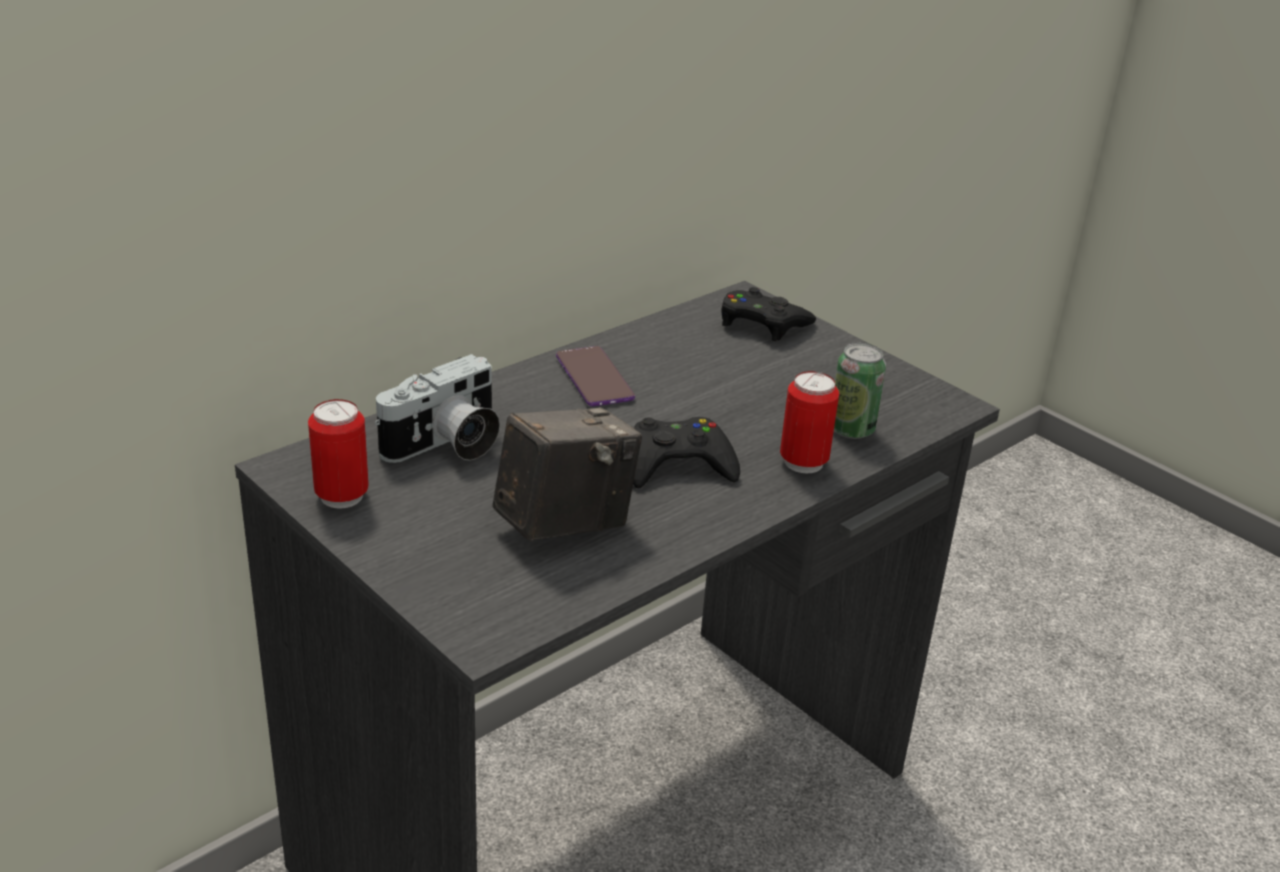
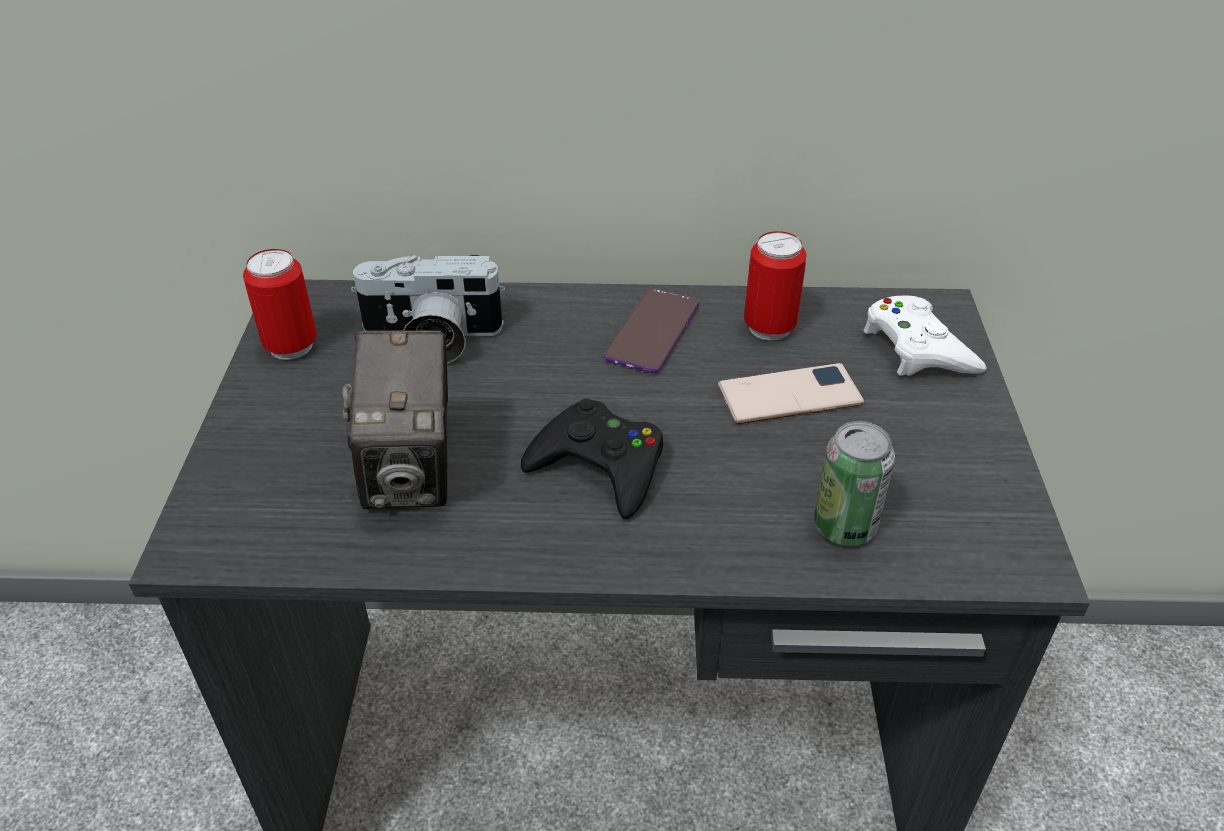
camera: 45 degrees right, 10 degrees up
camera [493,407,642,541] -> camera turned 75 degrees clockwise [342,330,448,509]
black game controller [722,287,817,341] -> white game controller [863,295,987,376]
can [780,371,839,473] -> can moved to [744,231,806,340]
none -> phone [718,363,865,424]

